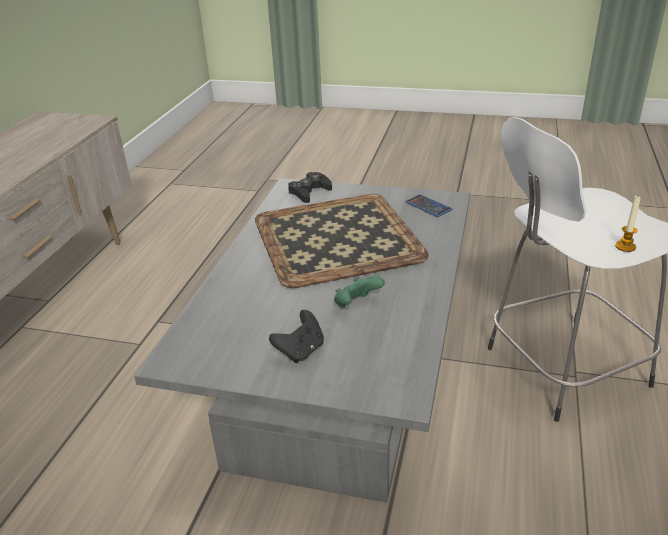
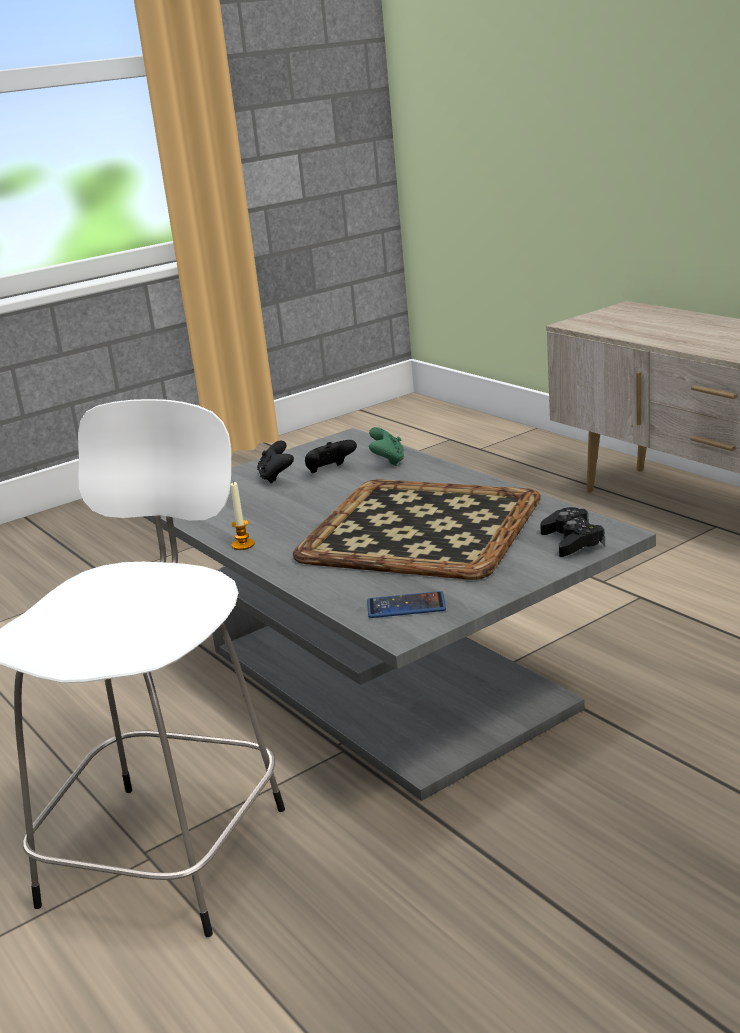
camera: 130 degrees right, 10 degrees down
green game controller [334,276,385,308] -> green game controller moved to [369,427,404,466]
candle [615,196,640,252] -> candle moved to [231,481,255,550]
none -> black game controller [305,440,357,473]

